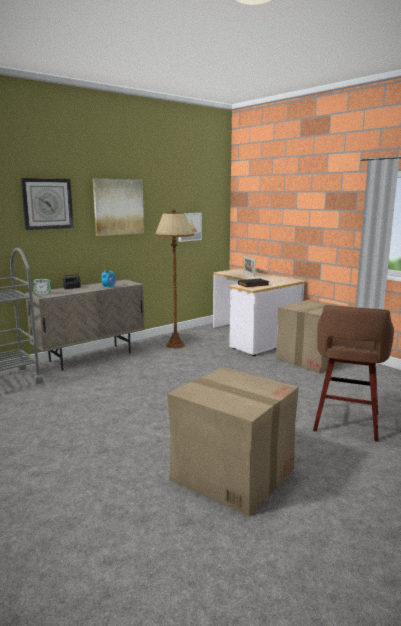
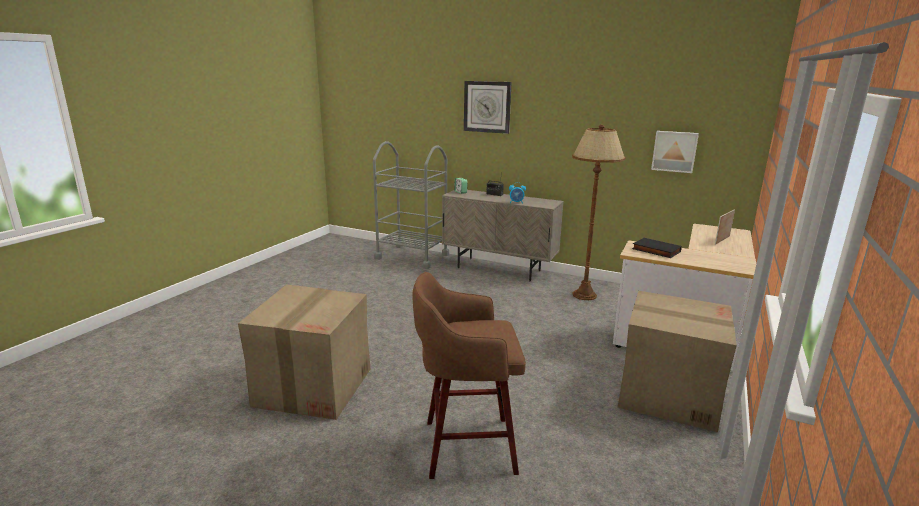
camera: 65 degrees right, 5 degrees up
picture [93,179,144,236] -> none

